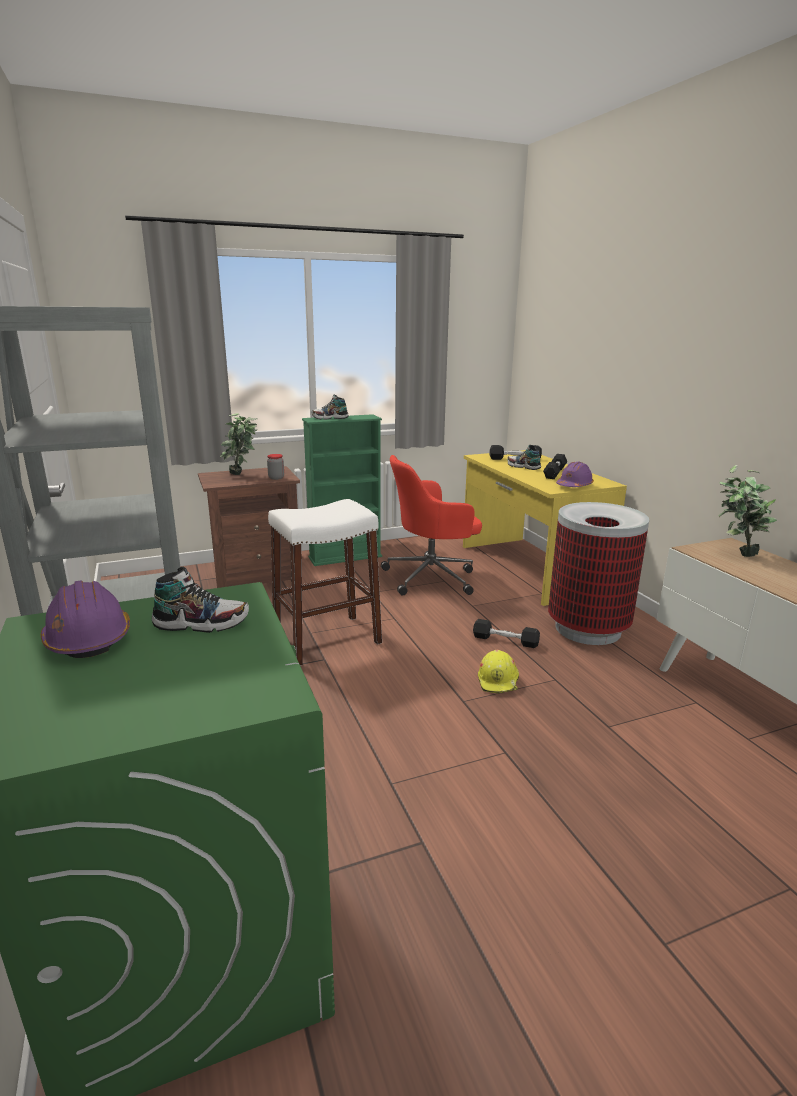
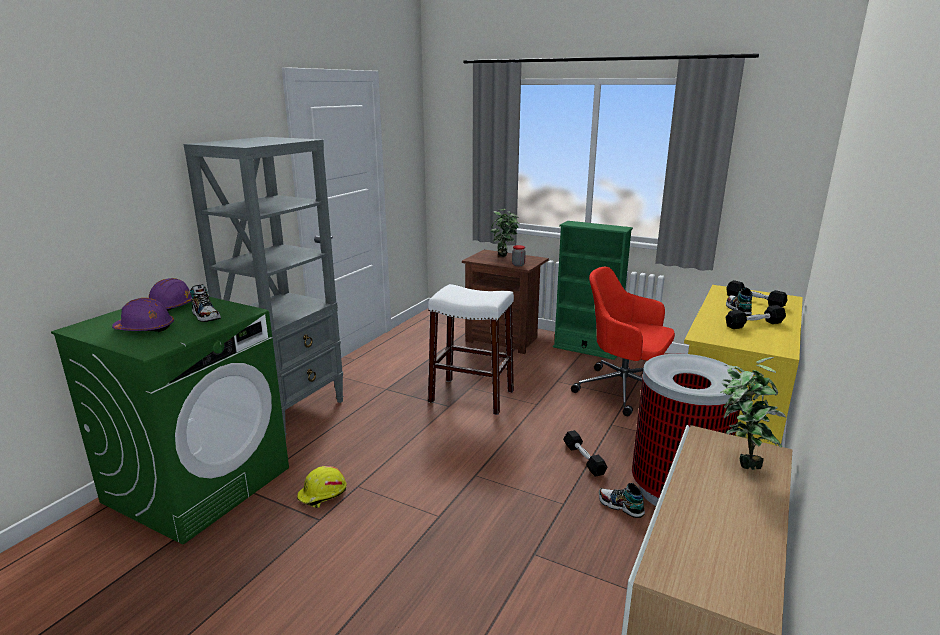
camera: 50 degrees right, 0 degrees up
shoe [311,395,349,420] -> shoe moved to [599,483,645,518]
yellow hard hat [478,650,519,693] -> yellow hard hat moved to [297,466,347,508]
purple hard hat [556,462,594,487] -> purple hard hat moved to [112,298,174,332]

